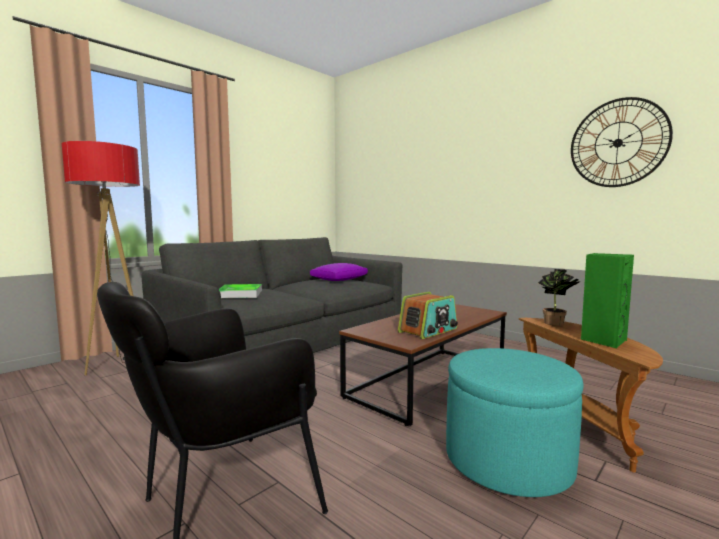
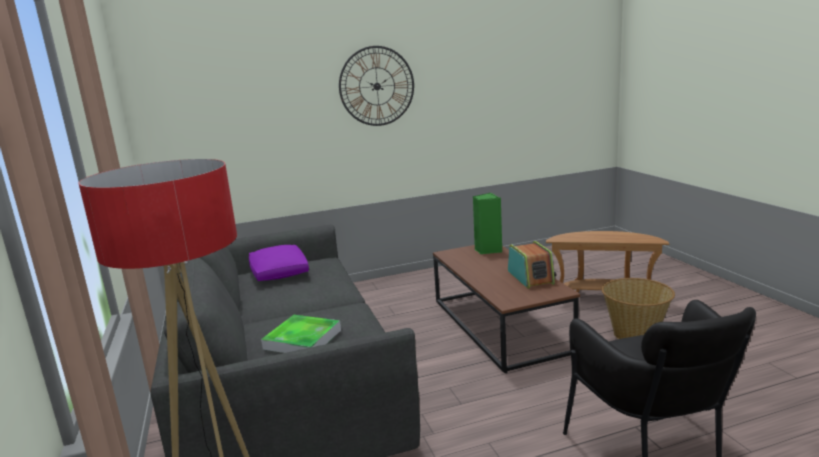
camera: 60 degrees left, 10 degrees up
turquoise ottoman [446,348,584,497] -> basket [601,278,675,339]
potted plant [538,269,579,326] -> none
wall clock [571,97,673,187] -> wall clock moved to [339,46,414,126]
green speaker [580,253,634,348] -> green speaker moved to [473,193,502,254]

